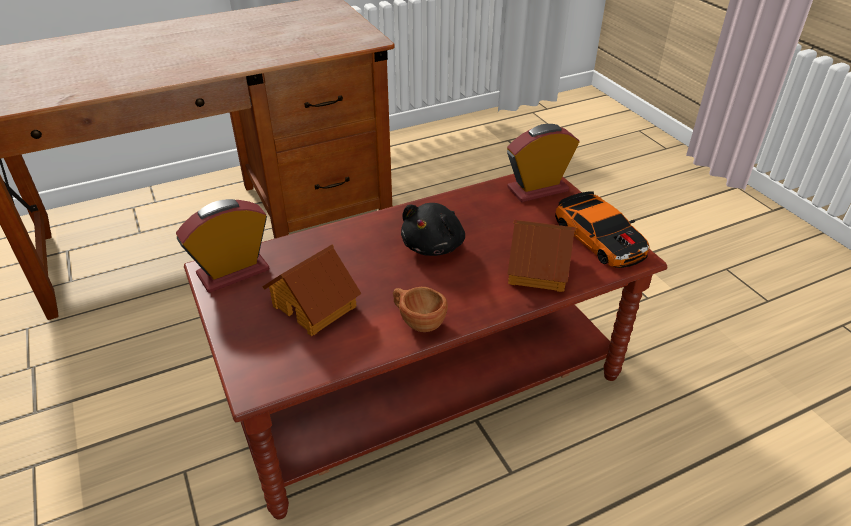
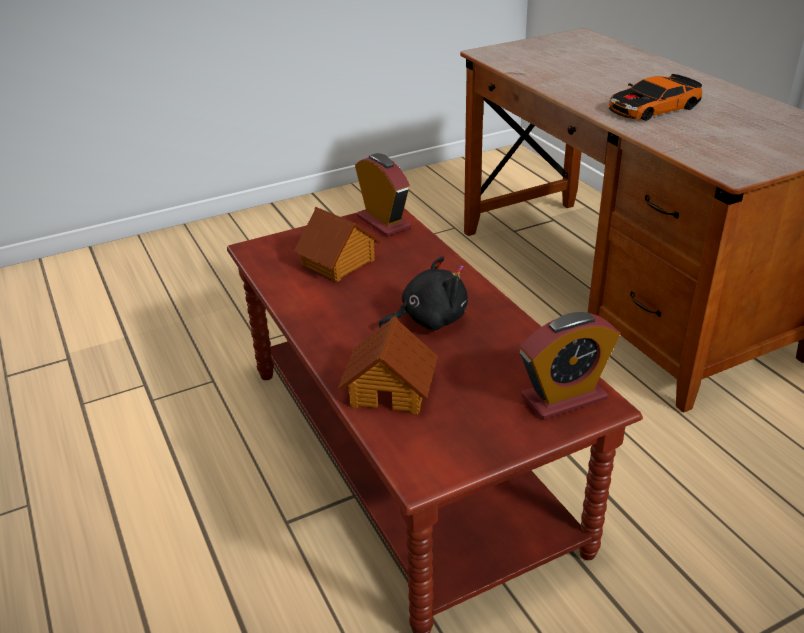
camera: 90 degrees right, 5 degrees down
brown cup [393,287,448,332] -> none
black plush toy [401,203,465,256] -> black plush toy turned 135 degrees clockwise [378,256,468,330]
alarm clock [507,124,580,202] -> alarm clock turned 90 degrees clockwise [520,312,620,420]
toy car [555,192,650,268] -> toy car moved to [609,74,702,121]

